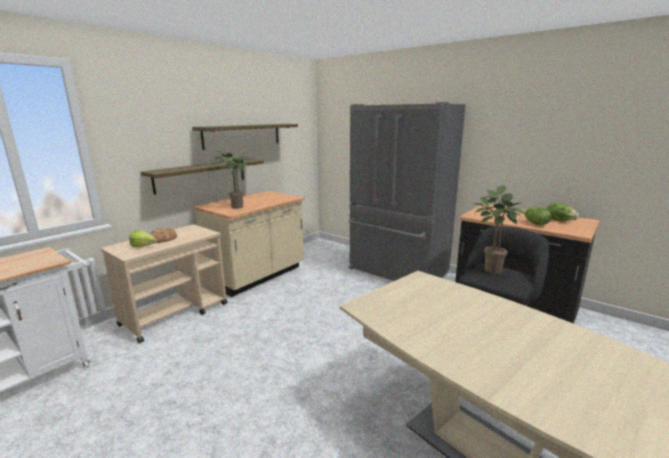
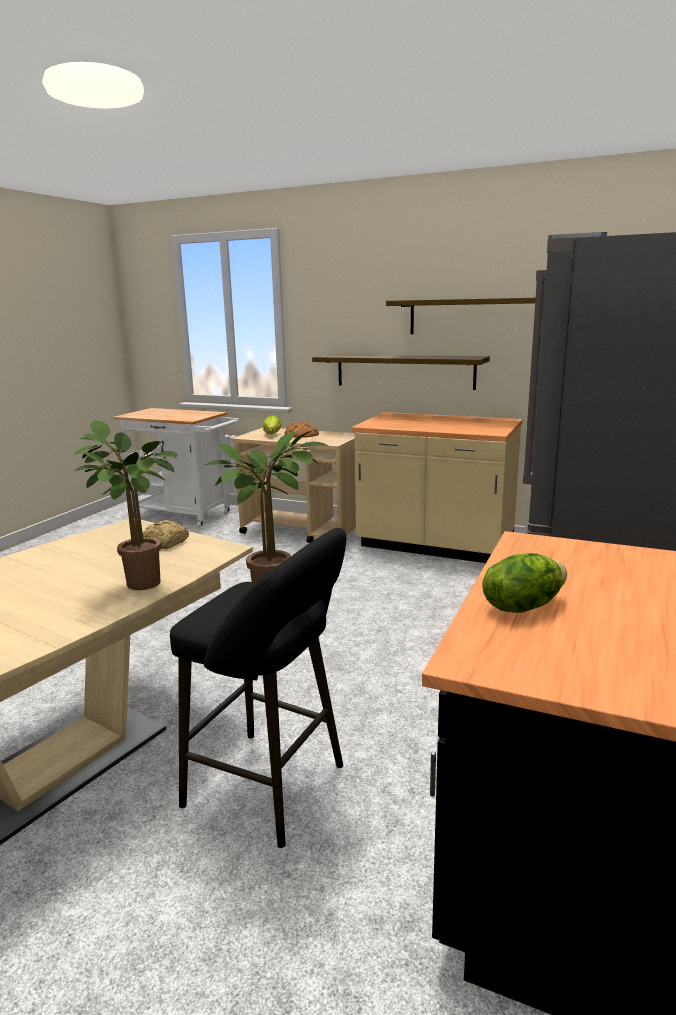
camera: 75 degrees right, 0 degrees up
potted plant [215,151,247,209] -> potted plant moved to [73,420,178,590]
lettuce [546,203,579,221] -> none
none -> bread [143,520,189,549]

